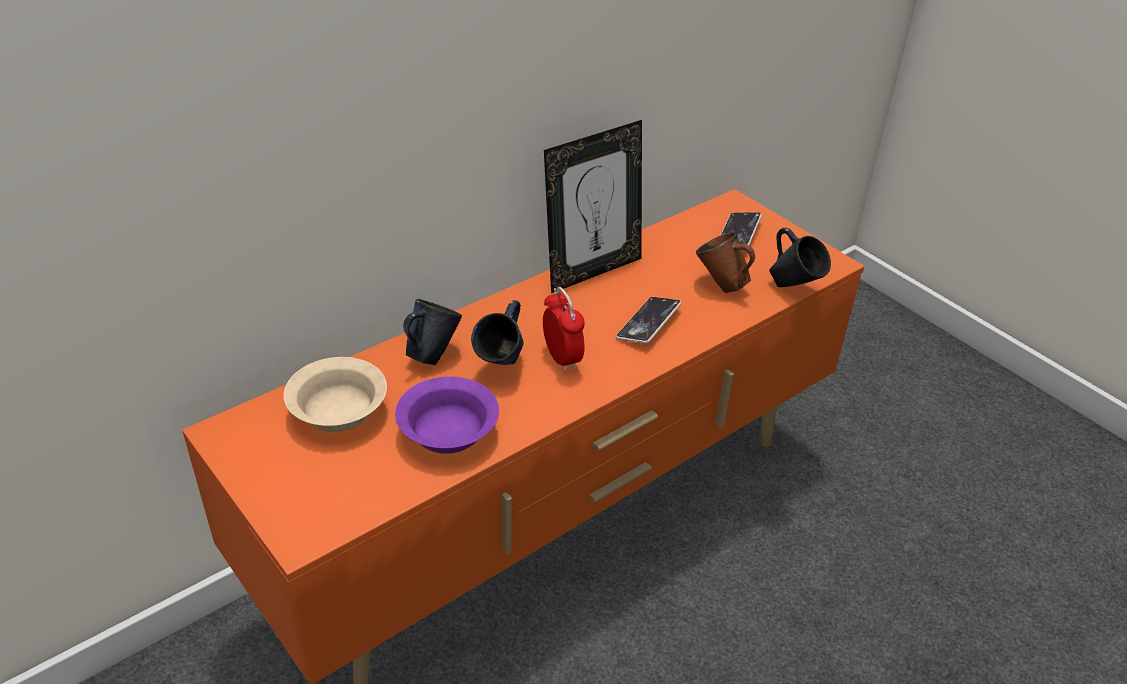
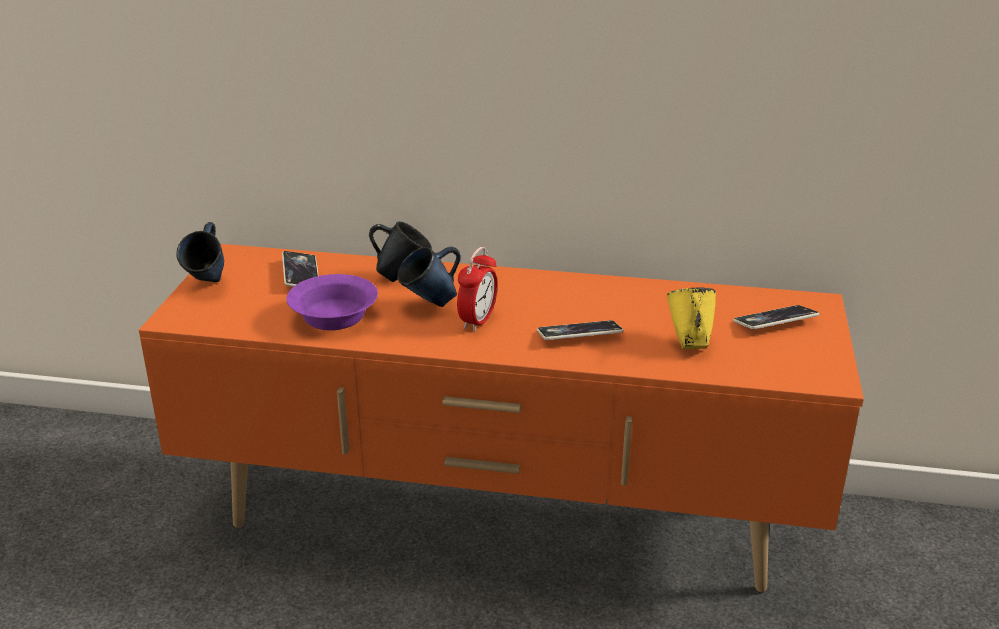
camera: 50 degrees right, 10 degrees down
beige bowl [284,357,387,432] -> phone [282,251,319,287]
picture frame [544,120,642,293] -> none
brown mug [696,232,755,293] -> yellow mug [667,287,716,349]
blue mug [769,228,831,287] -> blue mug moved to [176,222,224,282]

